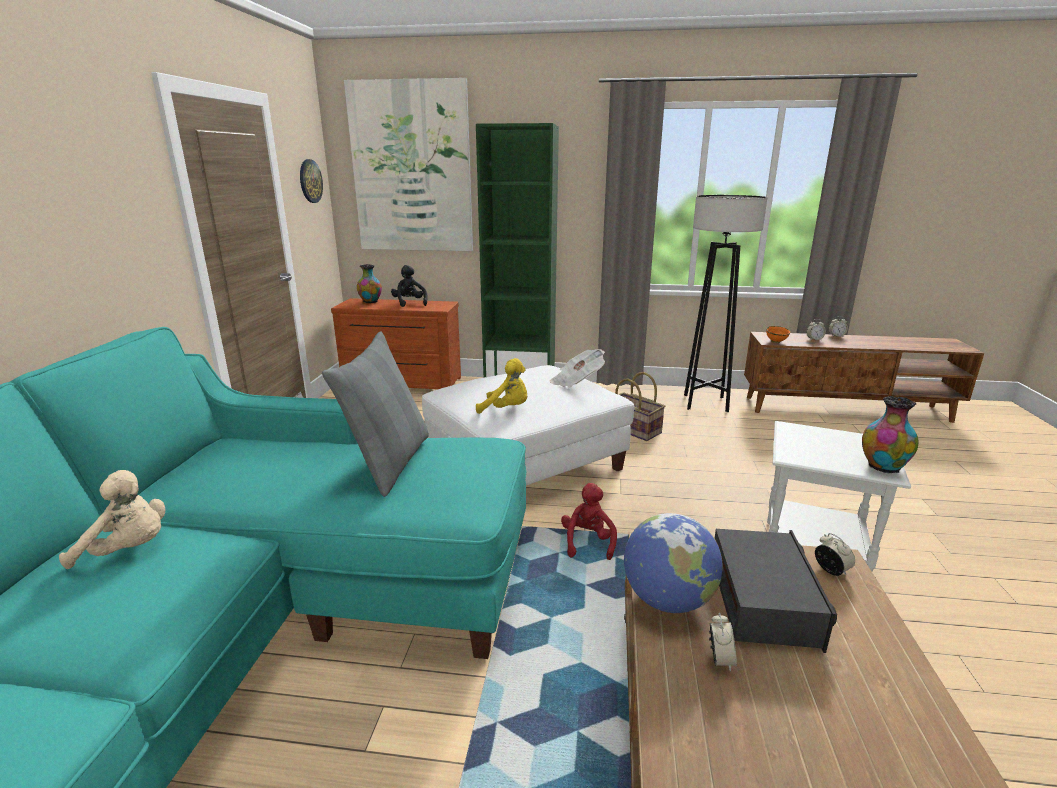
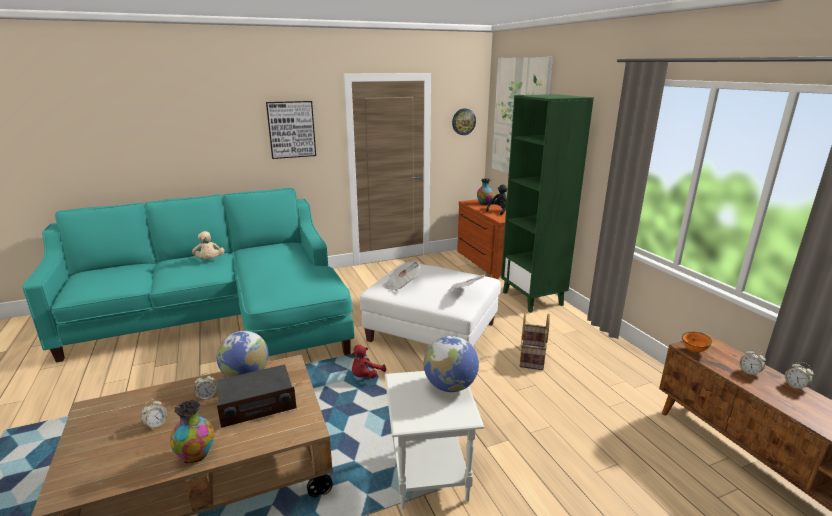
camera: 60 degrees right, 0 degrees up
grey pillow [322,331,429,497] -> none
yellow plush toy [476,358,527,414] -> newspaper [382,261,420,291]
red plush toy [561,483,617,560] -> red plush toy turned 150 degrees clockwise [352,345,386,378]
grey floor lamp [684,195,768,412] -> none
alarm clock [815,533,855,576] -> alarm clock moved to [141,399,167,430]
vase [862,396,918,473] -> vase moved to [170,400,214,464]
none -> picture [266,101,316,159]
none -> globe [424,336,479,392]

